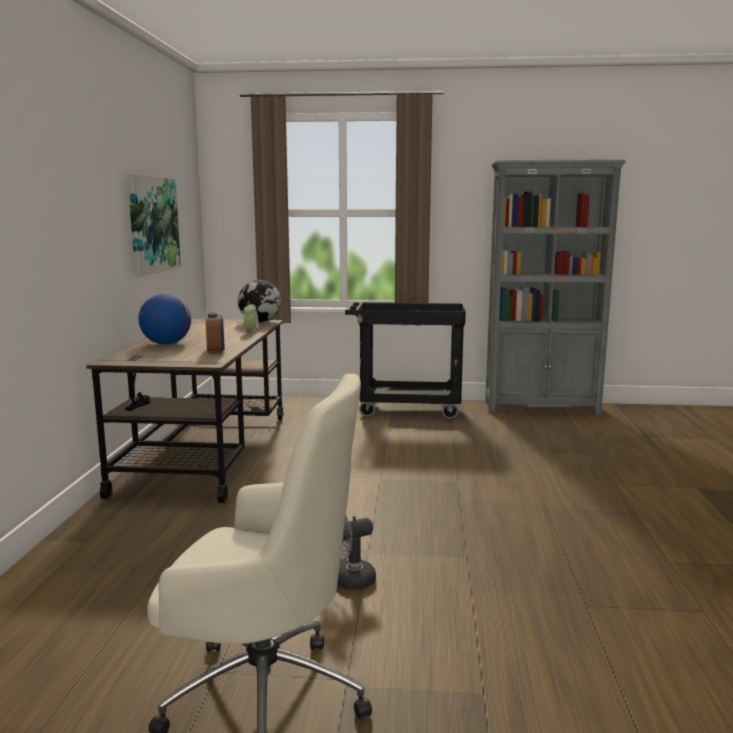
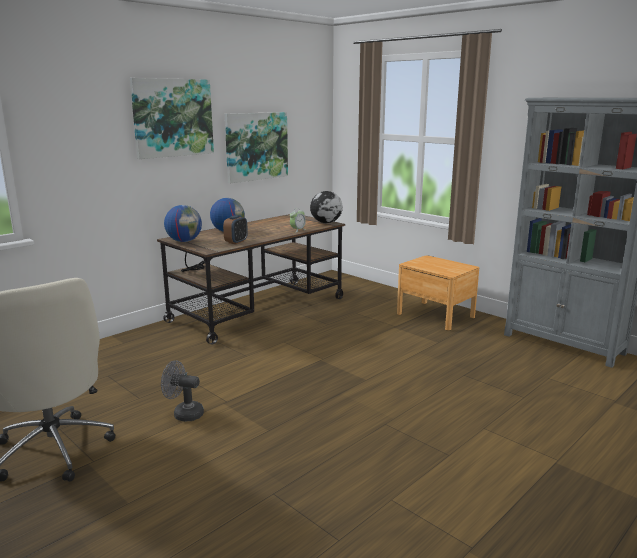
camera: 40 degrees right, 5 degrees up
black cart [345,303,466,419] -> brown nightstand [397,255,479,331]
none -> picture [130,78,214,159]
none -> globe [164,205,202,242]

